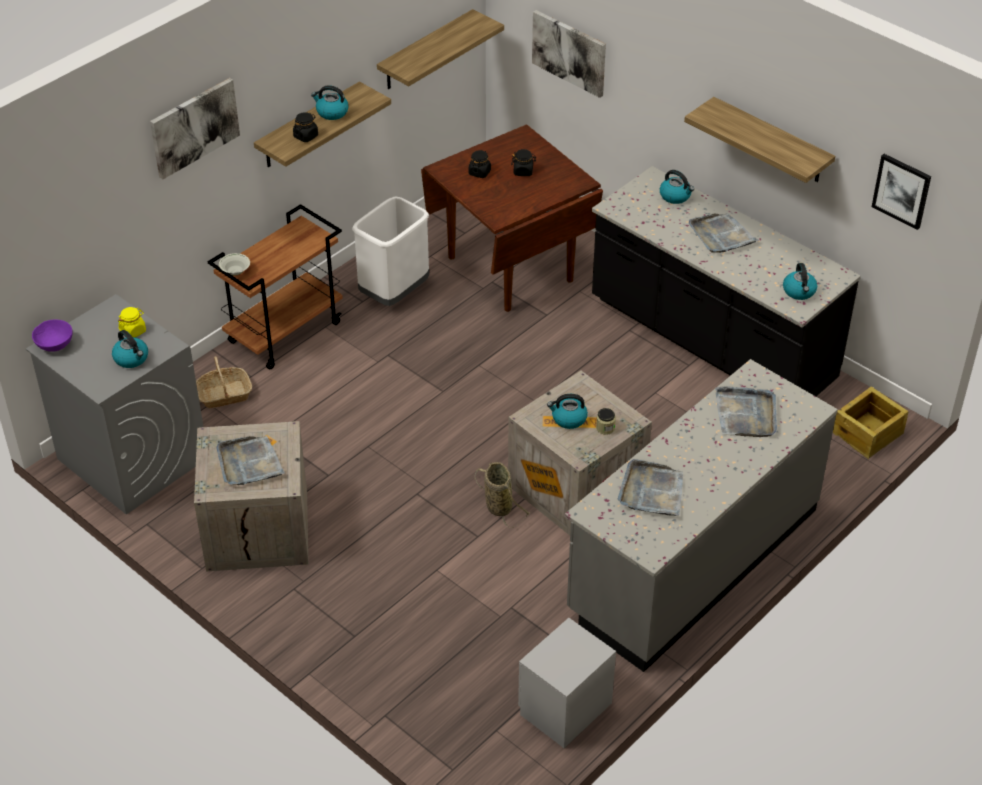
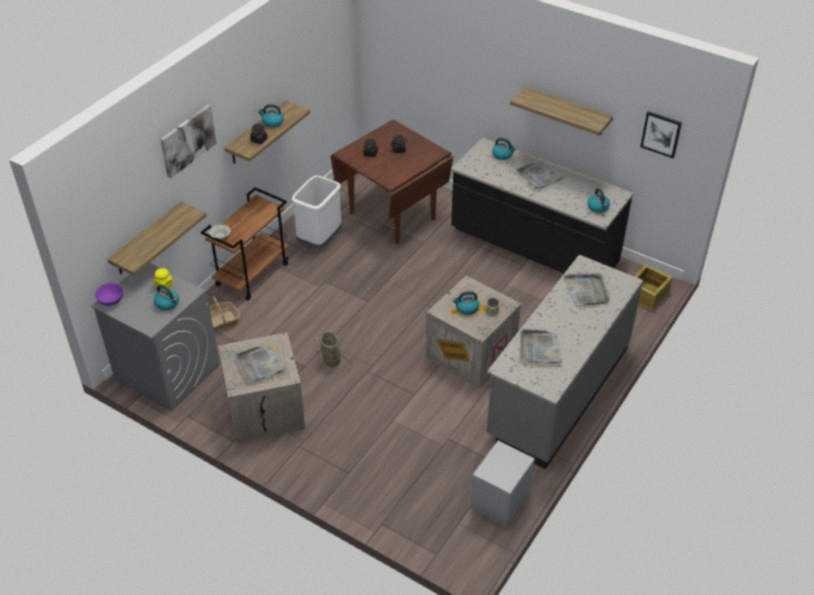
camera: 10 degrees left, 0 degrees up
shelf [377,9,504,89] -> shelf moved to [108,202,207,275]
basket [475,462,530,528] -> basket moved to [313,331,353,373]
picture [532,10,606,98] -> none

